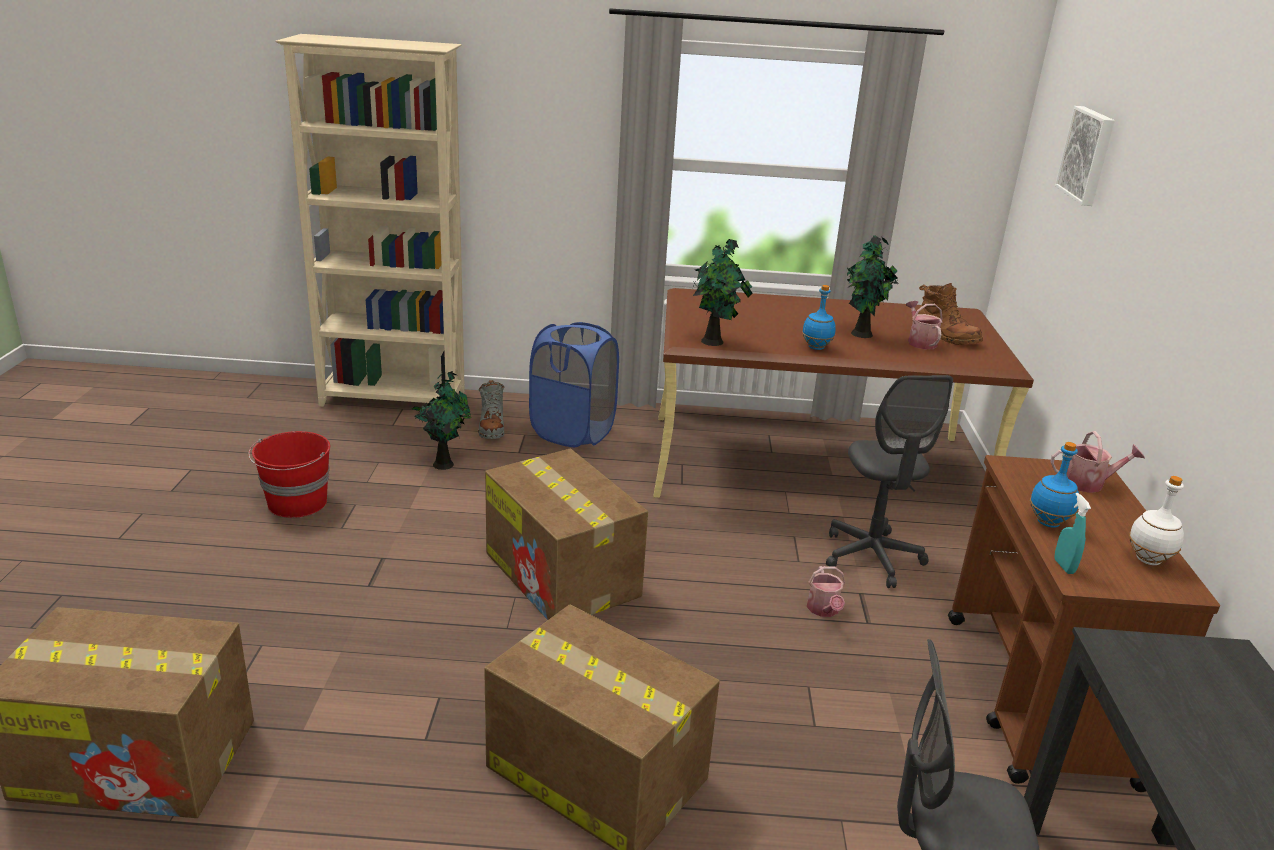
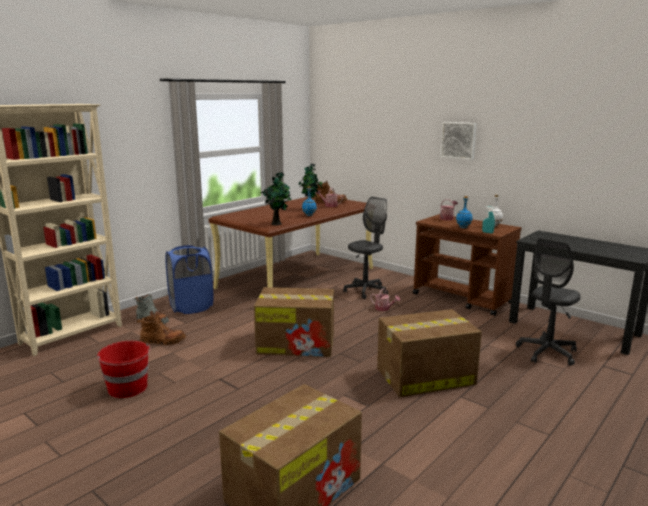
camera: 50 degrees left, 10 degrees down
potted plant [412,371,471,470] -> brown boot [137,313,186,345]
grey office chair [826,375,953,588] -> grey office chair turned 75 degrees counterclockwise [343,197,388,299]
picture [1055,106,1115,206] -> picture moved to [440,122,477,160]

